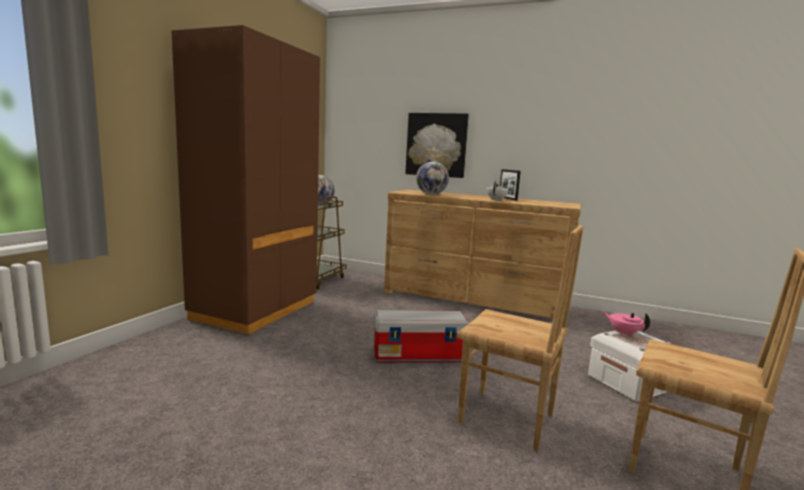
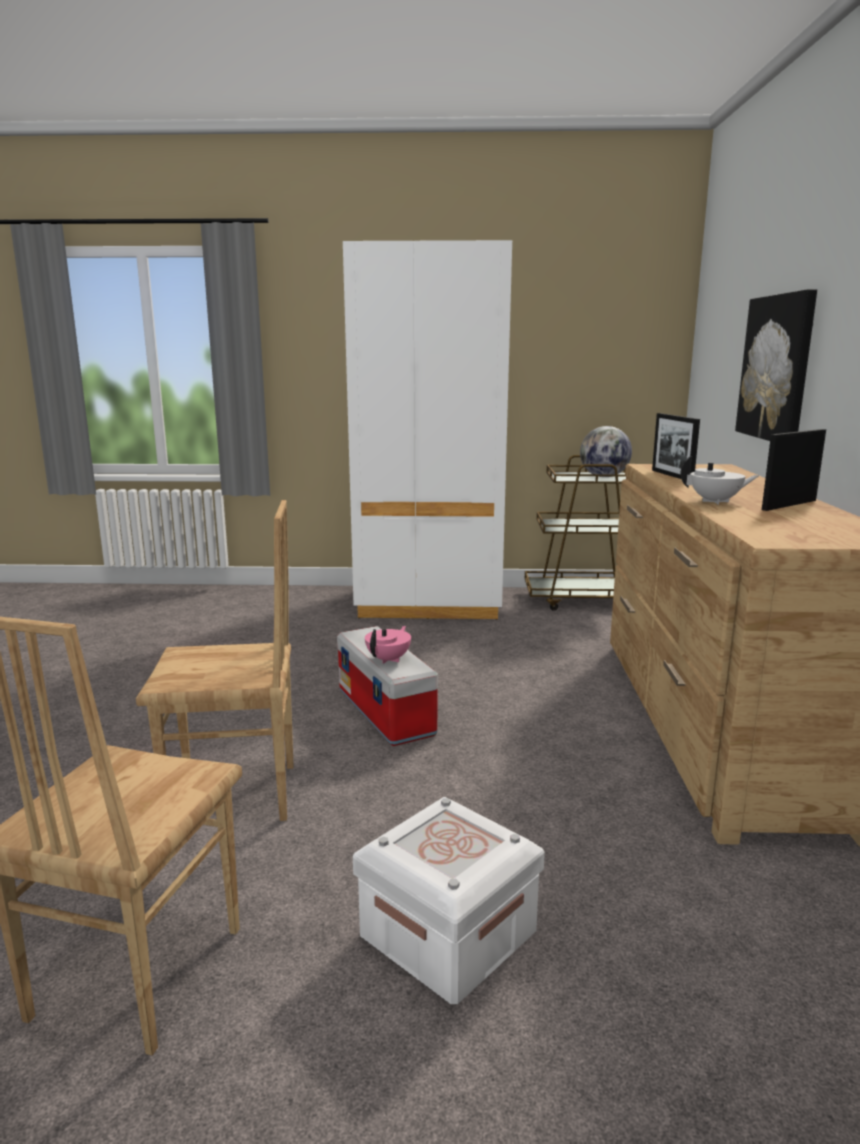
camera: 70 degrees right, 5 degrees up
brown wardrobe [172,25,320,335] -> white wardrobe [343,240,512,620]
globe [416,161,449,195] -> picture frame [652,413,700,479]
brown chair [457,225,584,451] -> brown chair turned 105 degrees counterclockwise [136,500,294,821]
pink teapot [603,312,650,336] -> pink teapot moved to [365,626,411,664]

